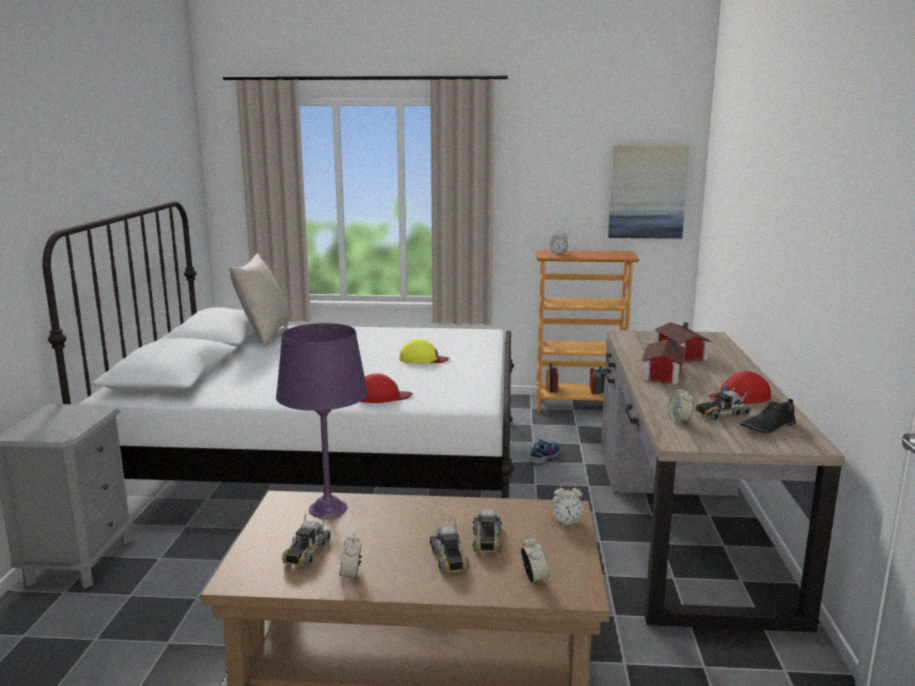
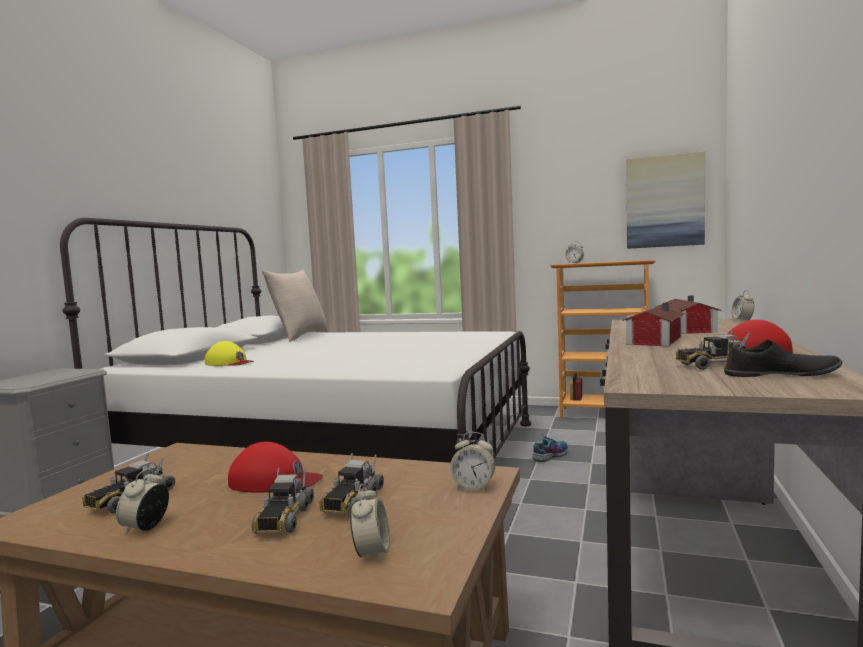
camera: 15 degrees right, 10 degrees down
purple table lamp [276,323,368,519] -> none
red cap [360,373,413,403] -> red cap moved to [228,442,323,493]
yellow cap [399,339,450,364] -> yellow cap moved to [205,341,254,366]
alarm clock [668,385,694,424] -> alarm clock moved to [732,290,754,321]
black shoe [740,399,796,433] -> black shoe turned 150 degrees counterclockwise [724,339,843,377]

